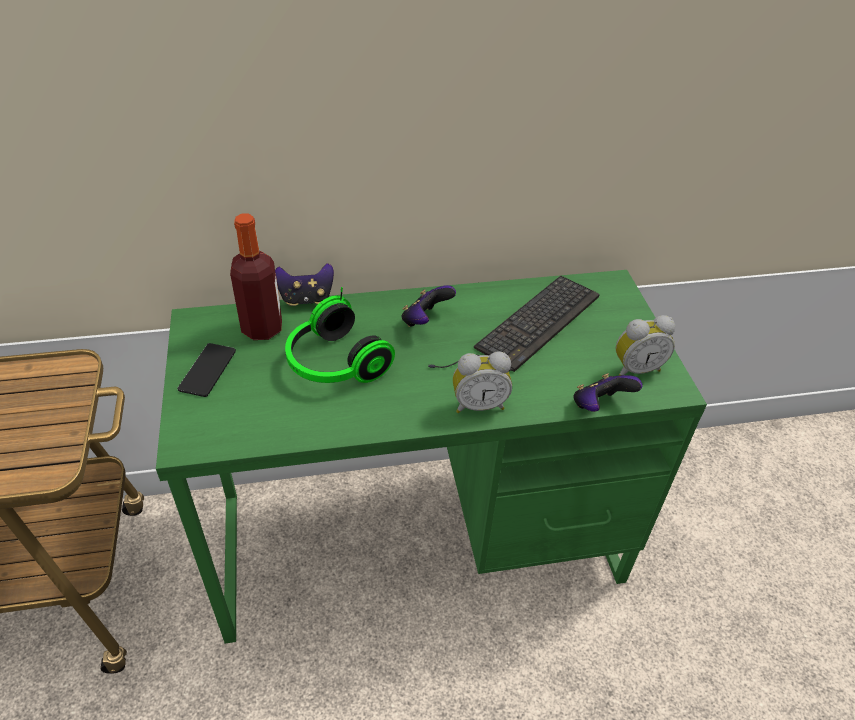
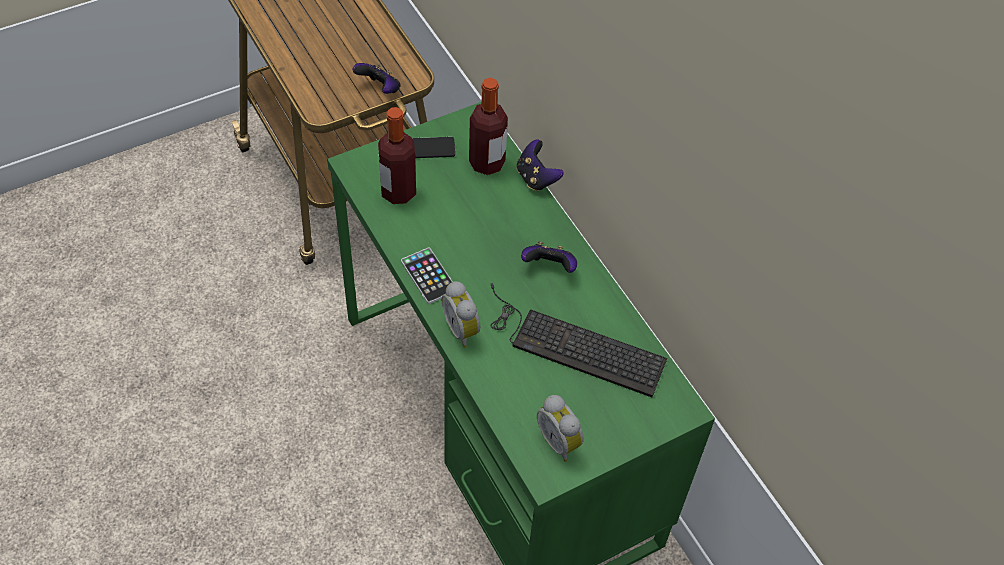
camera: 70 degrees right, 10 degrees up
headphones [285,287,395,383] -> none
game controller [573,373,642,412] -> game controller moved to [353,63,401,94]
none -> bottle [378,107,416,204]
none -> phone [401,247,453,304]

